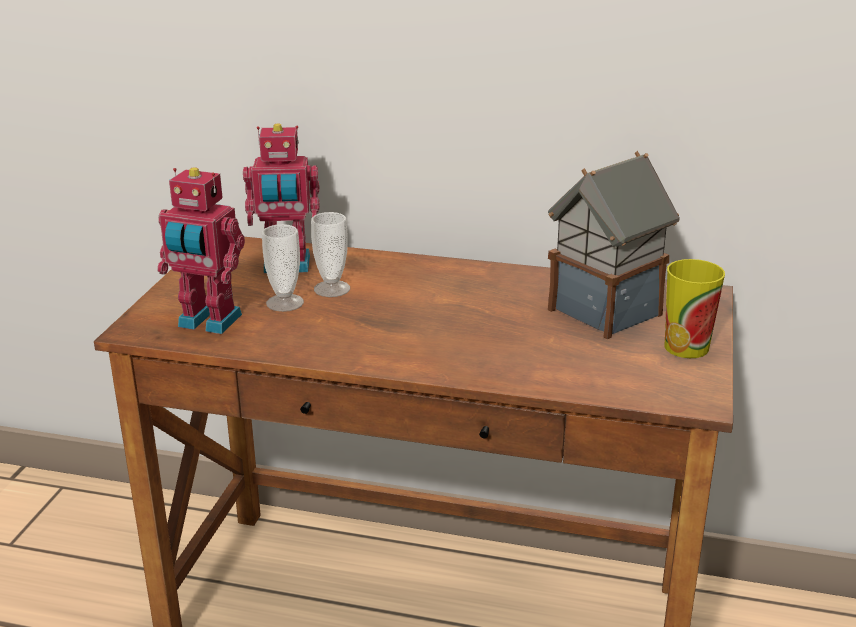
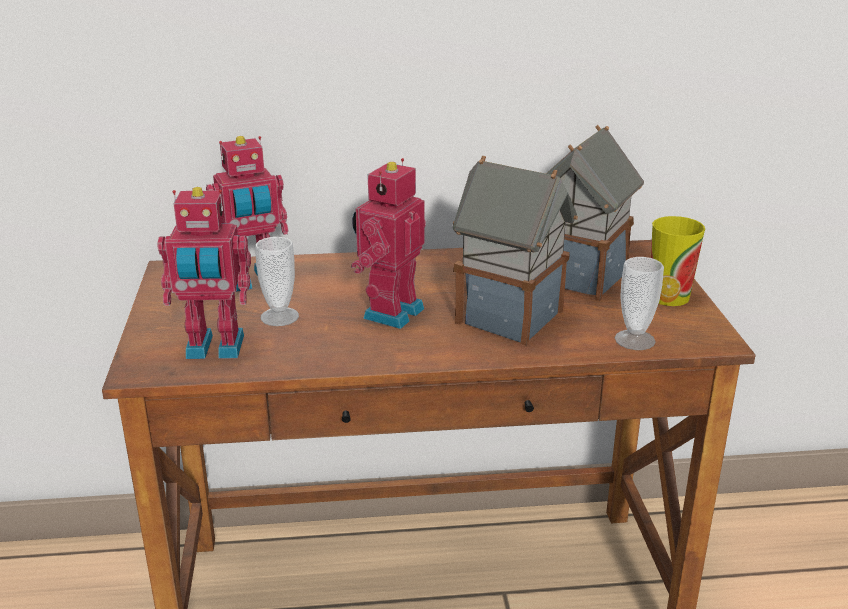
camera: 20 degrees left, 0 degrees up
cup [311,212,350,297] -> cup moved to [615,257,664,350]
none -> toy robot [351,158,426,329]
none -> toy house [452,156,578,345]

